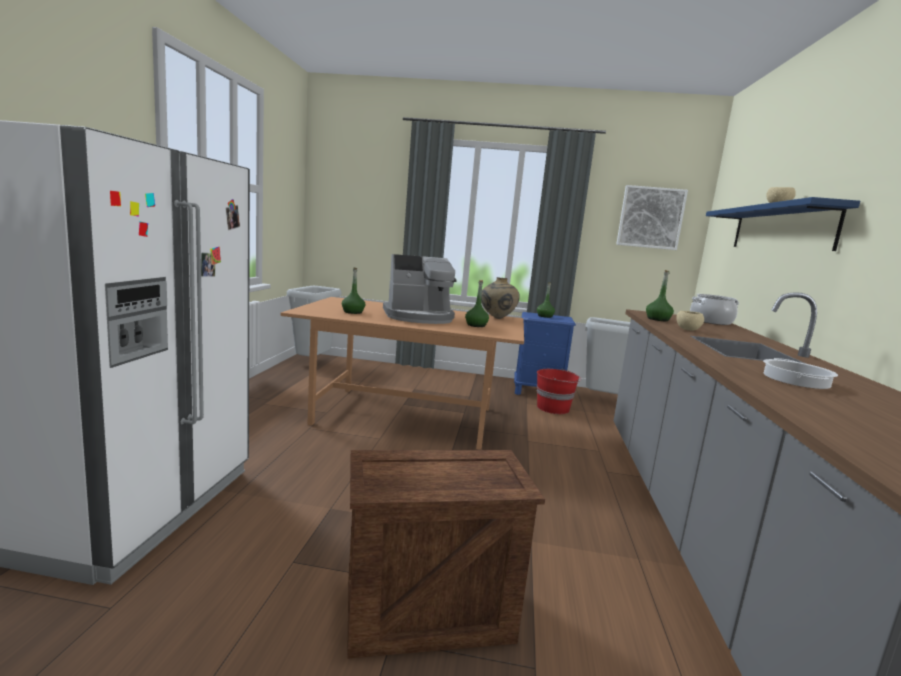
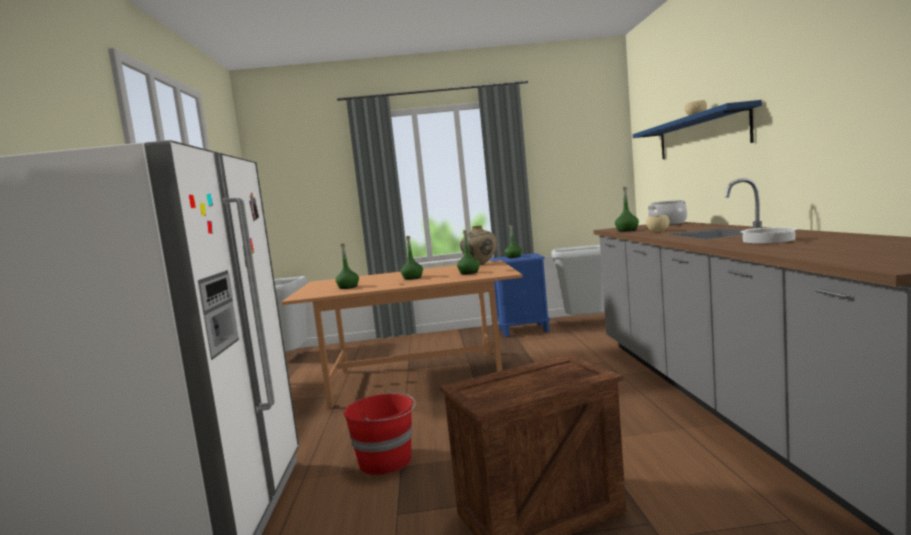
camera: 10 degrees left, 5 degrees down
coffee machine [383,254,457,324] -> green bottle [401,236,423,280]
red bucket [537,369,581,414] -> red bucket moved to [344,391,416,475]
picture [616,185,688,250] -> none

